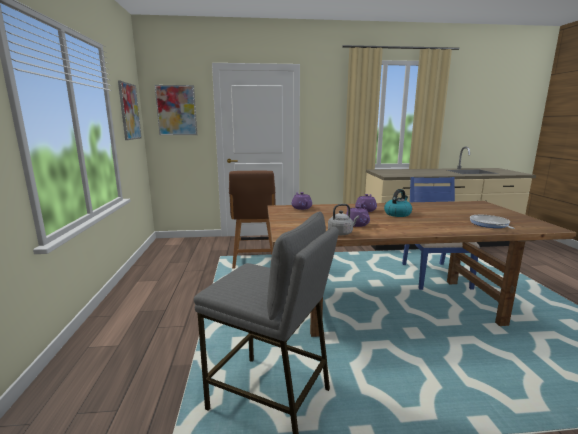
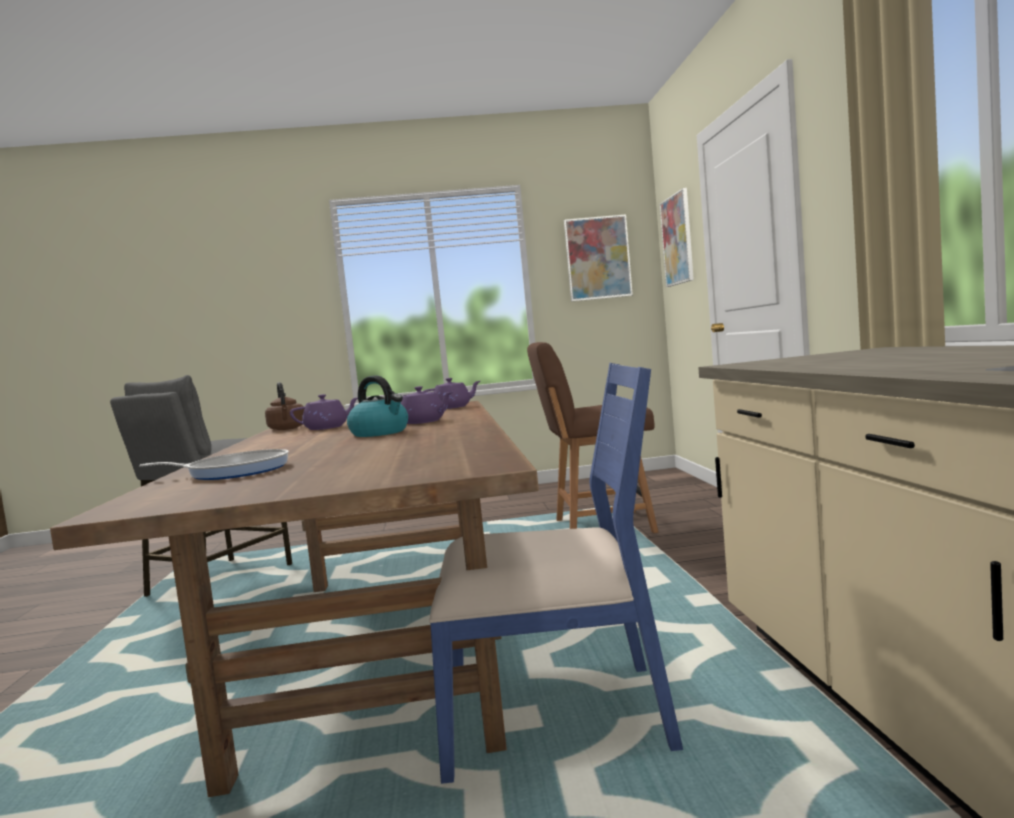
camera: 90 degrees right, 10 degrees down
grey kettle [328,204,359,235] -> brown kettle [265,382,304,430]

